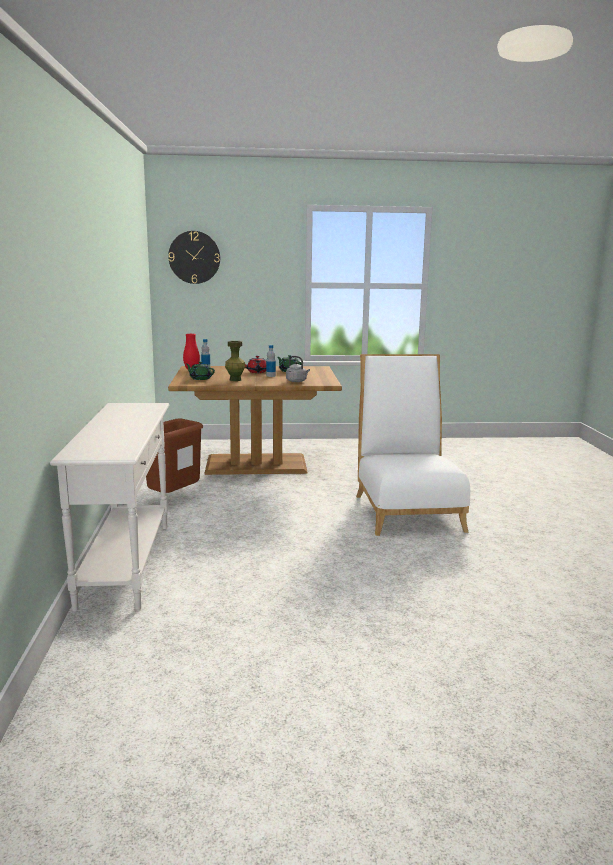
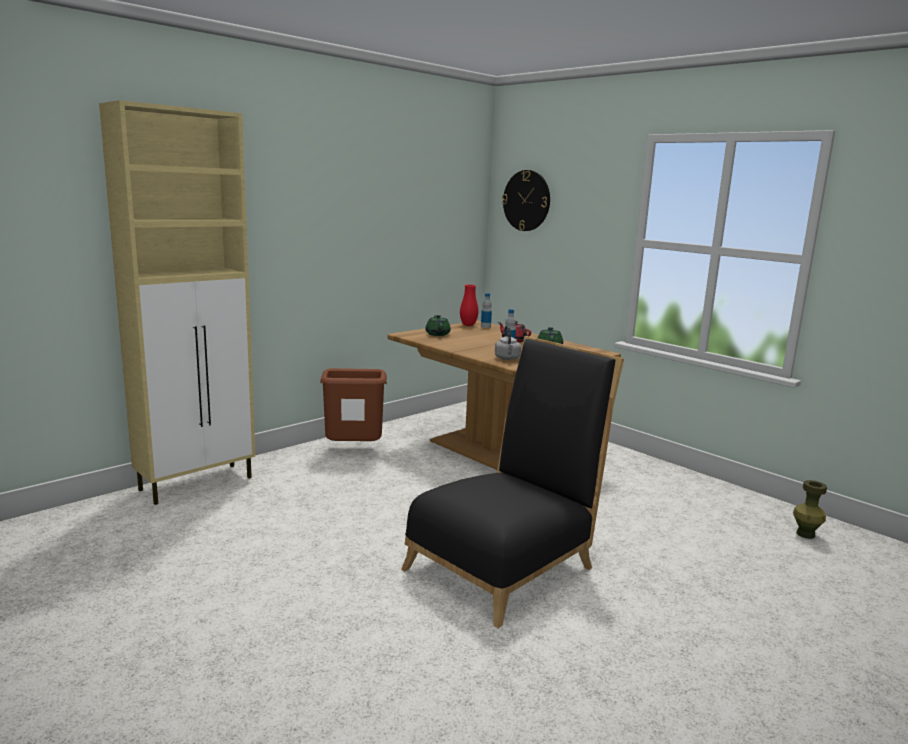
camera: 50 degrees right, 0 degrees up
white console table [50,403,169,611] -> beige cabinet [99,100,256,505]
green vase [225,341,245,381] -> green vase moved to [793,480,827,539]
white chair [356,354,470,536] -> black chair [401,336,624,628]

